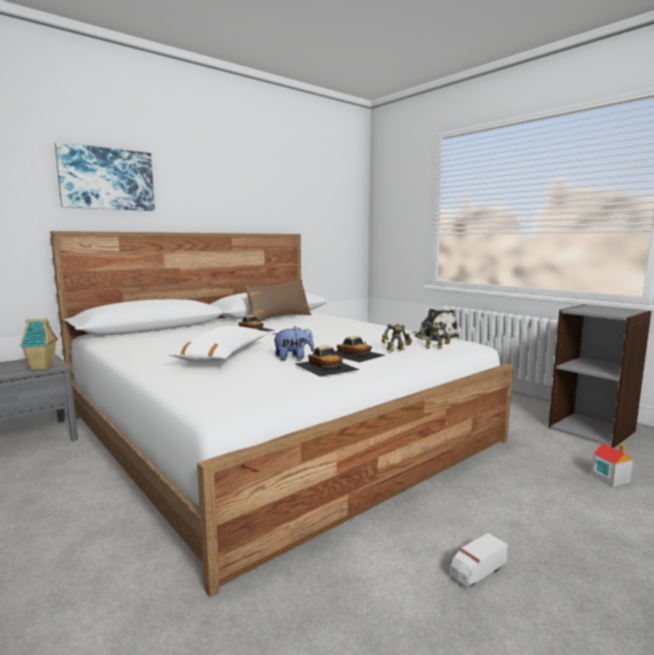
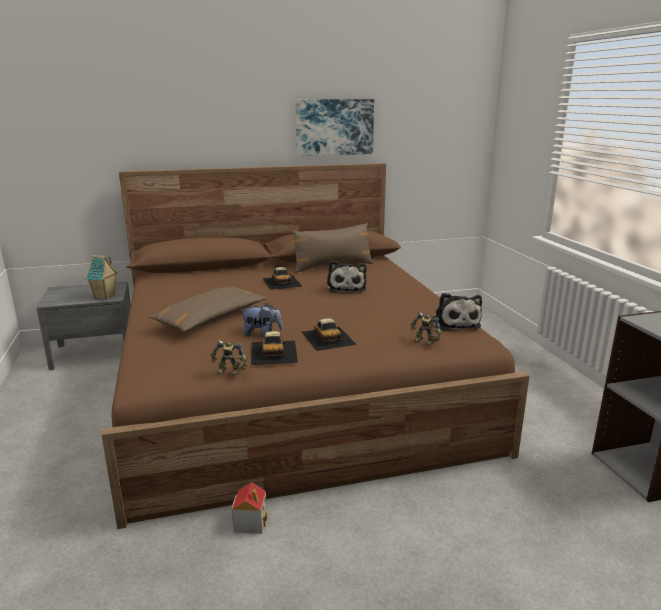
camera: 25 degrees right, 10 degrees up
white bed [50,231,513,597] -> brown bed [102,163,530,529]
picture [55,142,155,211] -> picture moved to [295,99,374,156]
white pillow [167,326,269,362] -> brown pillow [149,287,268,332]
toy robot [382,324,412,351] -> toy robot moved to [211,340,247,375]
toy truck [450,533,508,588] -> none
toy house [591,443,633,487] -> toy house moved to [232,482,267,534]
none -> plush toy [327,261,367,293]

